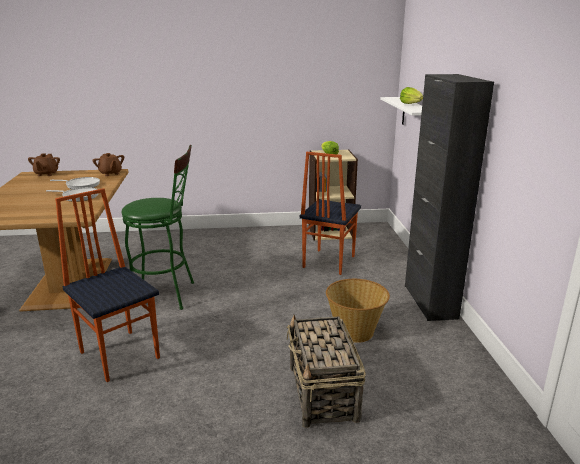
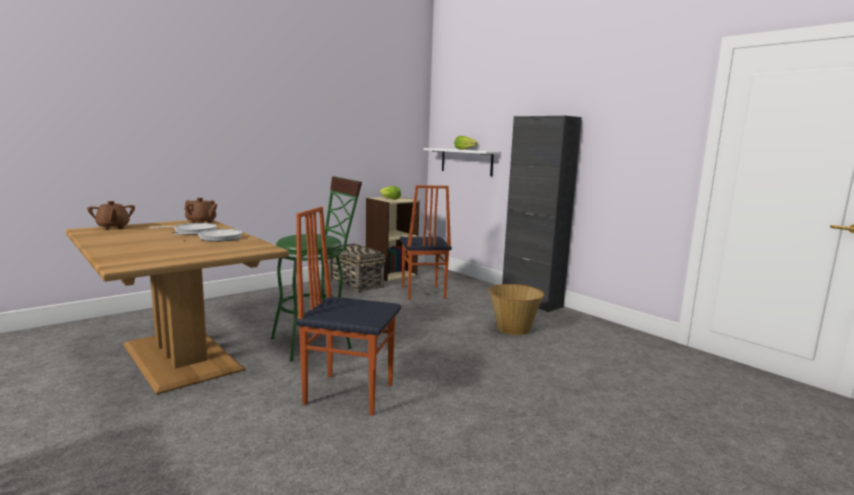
camera: 35 degrees left, 10 degrees down
basket [287,315,366,428] -> basket moved to [328,244,386,293]

